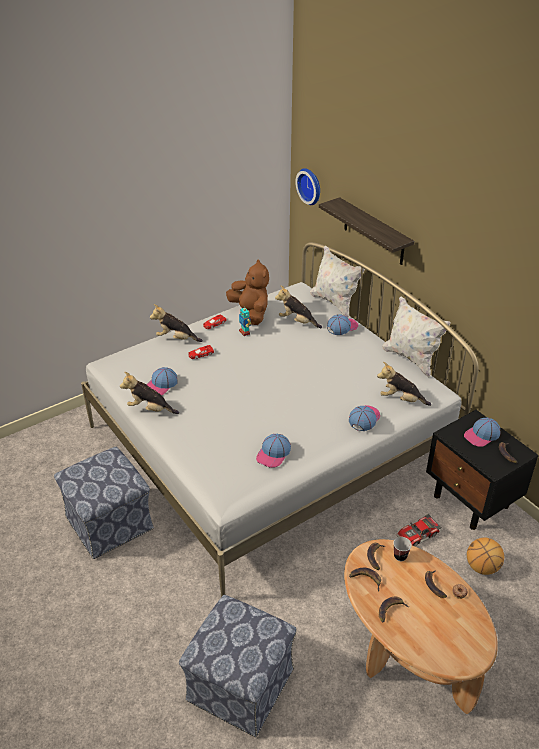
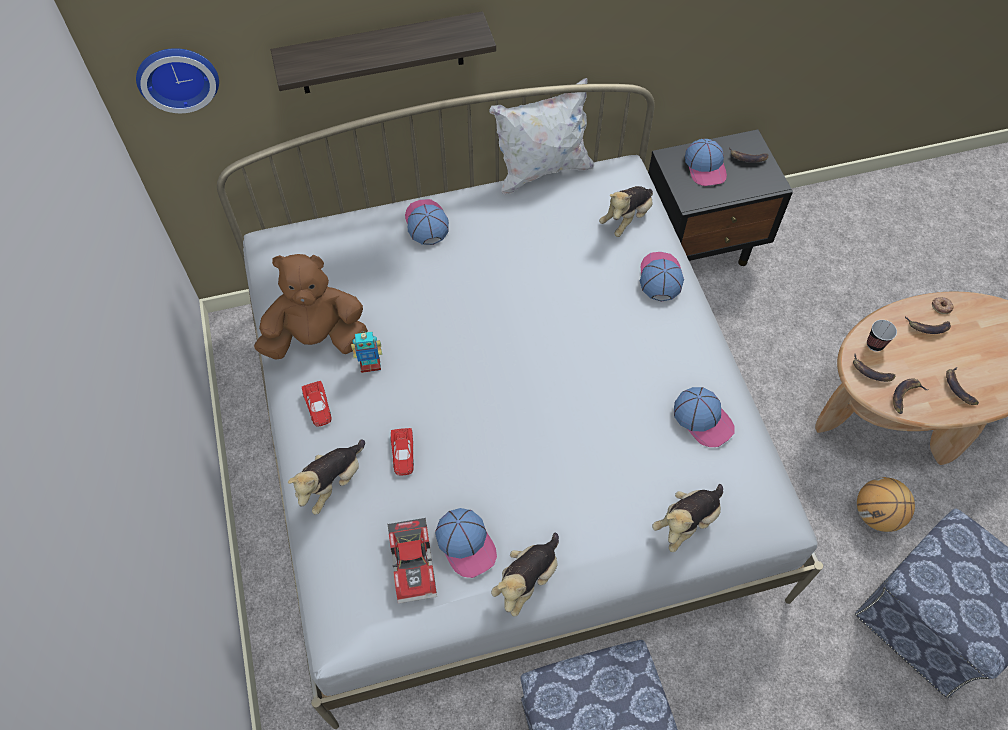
camera: 70 degrees left, 20 degrees up
plush toy [275,286,322,328] -> plush toy moved to [652,484,723,552]
white pillow [310,245,365,318] -> none
cap [349,405,380,431] -> cap turned 45 degrees clockwise [640,252,684,302]
toy car [396,514,441,546] -> toy car moved to [388,518,437,604]
basketball [467,538,504,575] -> basketball moved to [857,477,915,532]

